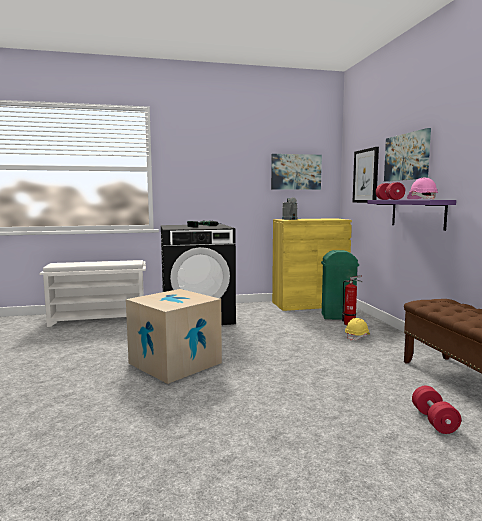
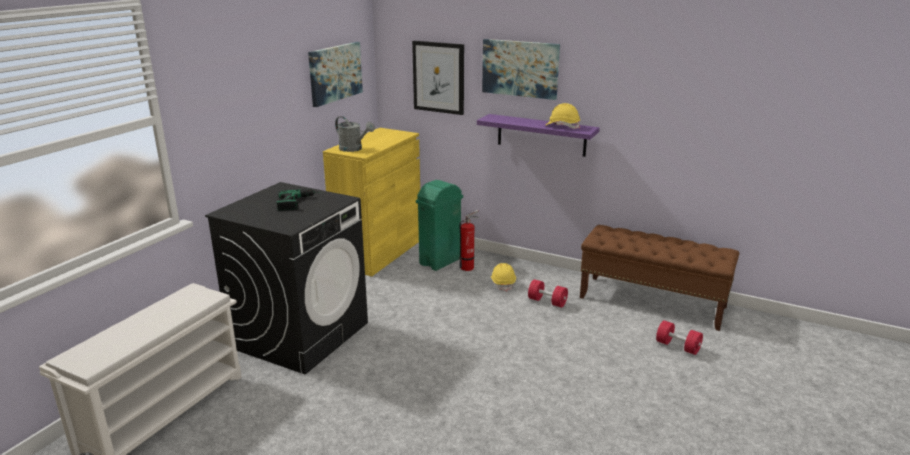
camera: 50 degrees left, 15 degrees up
cardboard box [126,289,222,384] -> none
red dumbbell [376,182,405,200] -> red dumbbell moved to [528,279,568,308]
pink hard hat [407,178,438,200] -> yellow hard hat [546,103,580,129]

